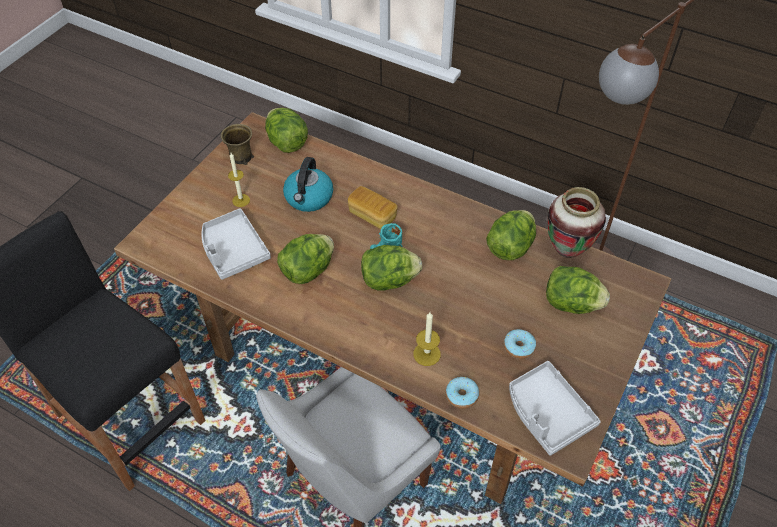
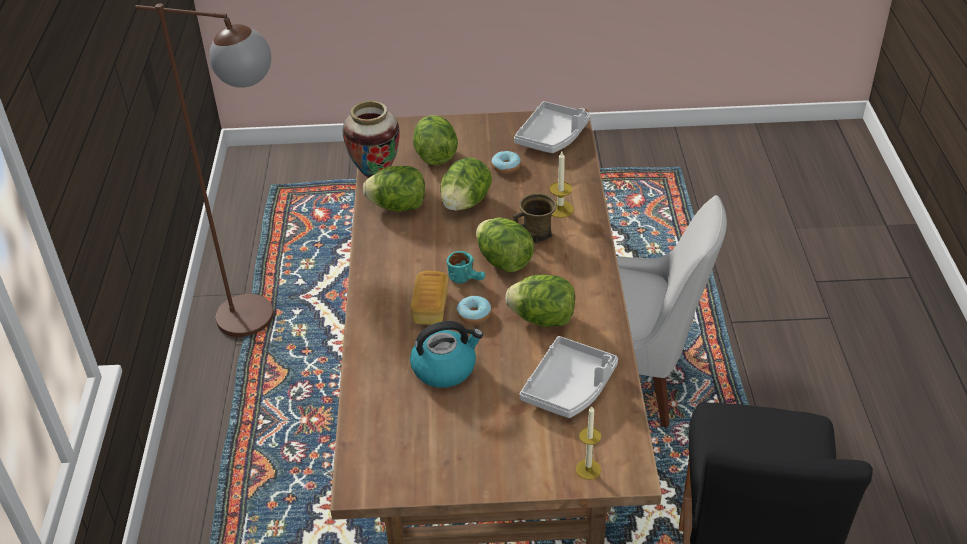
camera: 120 degrees left, 10 degrees down
brown mug [221,124,254,165] -> brown mug moved to [513,193,557,244]
candle [228,153,250,207] -> candle moved to [576,406,601,480]
lettuce [265,108,308,153] -> lettuce moved to [440,157,492,211]
donut [446,377,479,409] -> donut moved to [457,296,491,324]

